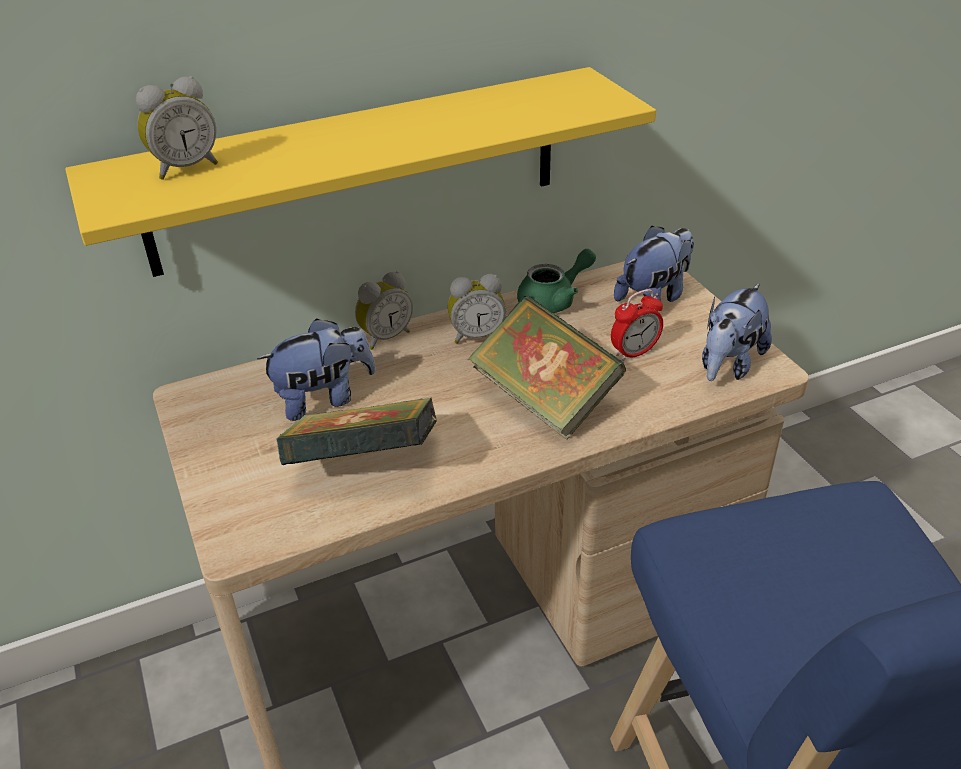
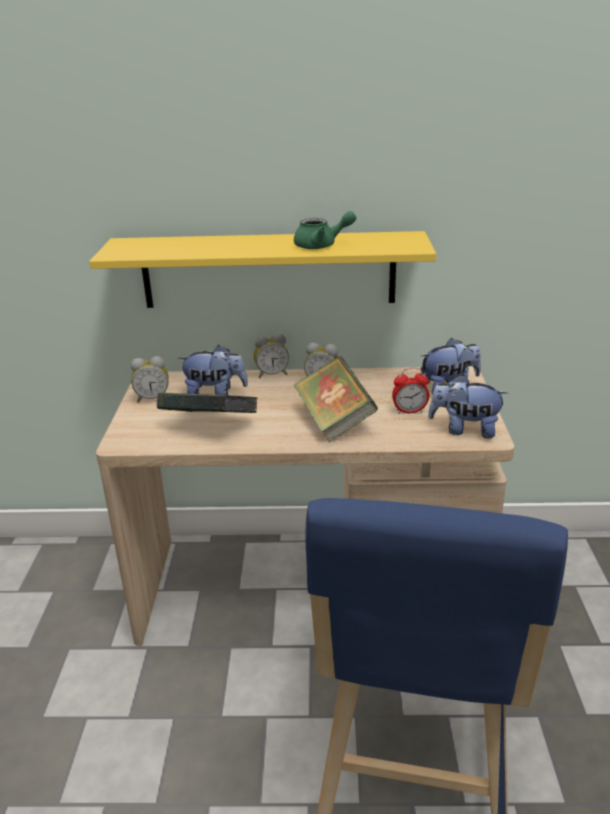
camera: 25 degrees right, 10 degrees down
alarm clock [136,76,218,180] -> alarm clock moved to [131,356,169,403]
green teapot [517,249,596,313] -> green teapot moved to [294,211,356,249]
plush toy [702,283,772,381] -> plush toy turned 45 degrees clockwise [428,374,508,439]

